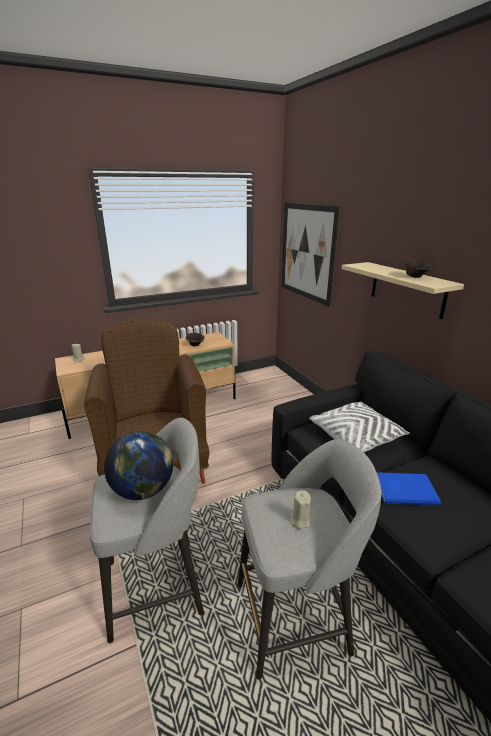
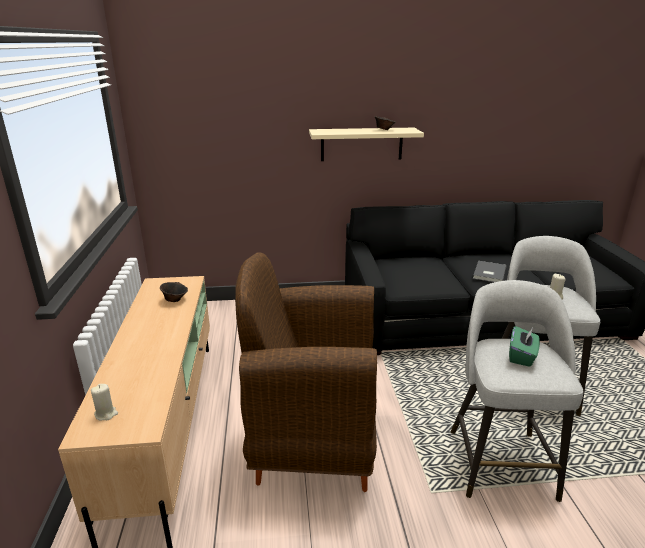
camera: 70 degrees left, 0 degrees up
globe [104,431,173,500] -> green tissue box [509,326,540,367]
picture [281,203,340,307] -> none
white pillow [309,401,410,452] -> none
blue book [377,472,441,506] -> grey book [473,261,506,282]

